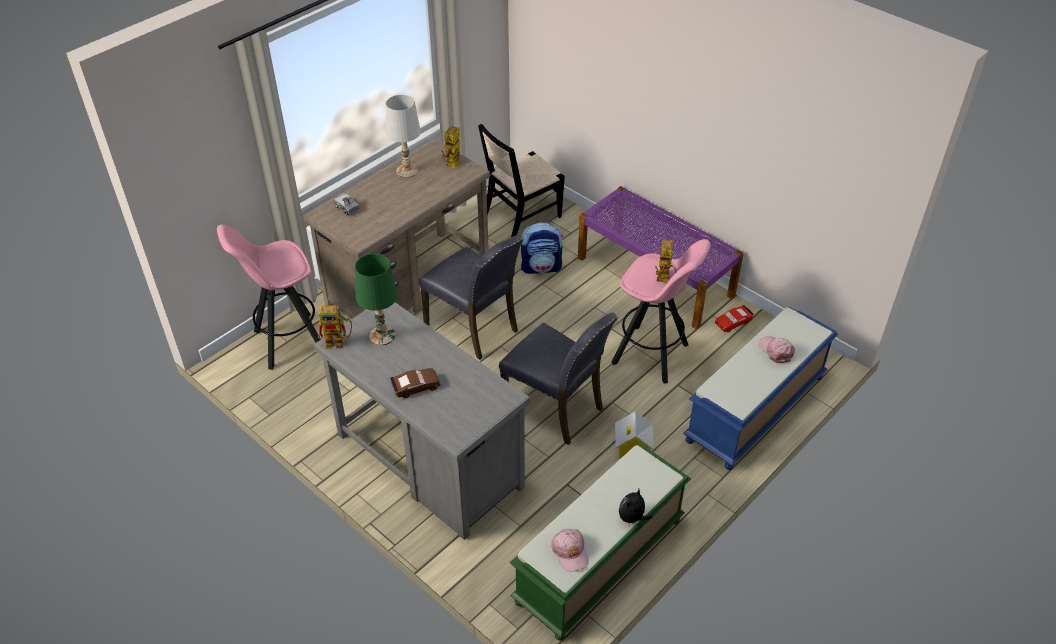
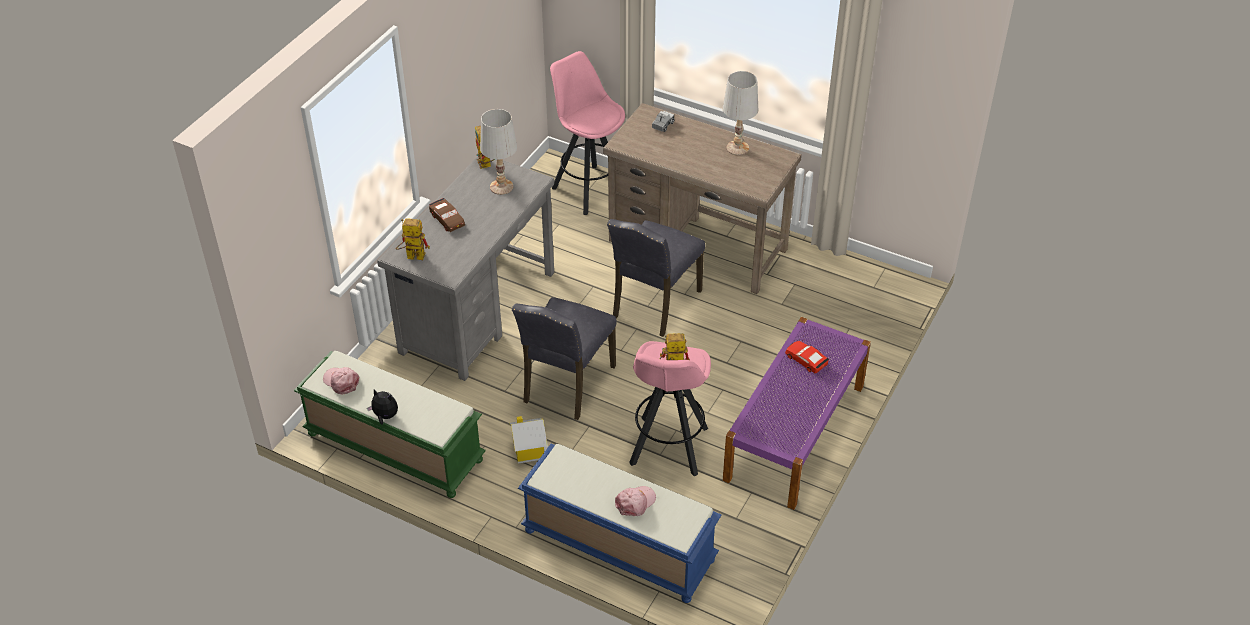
camera: 75 degrees right, 0 degrees up
green table lamp [355,254,398,345] -> white table lamp [480,109,517,195]
toy robot [441,126,461,168] -> toy robot moved to [396,218,430,260]
chair [478,124,565,237] -> none
backpack [521,222,563,274] -> none
pink cap [551,529,589,572] -> pink cap turned 75 degrees clockwise [323,367,359,394]
red toy car [715,305,753,332] -> red toy car moved to [785,341,829,373]

